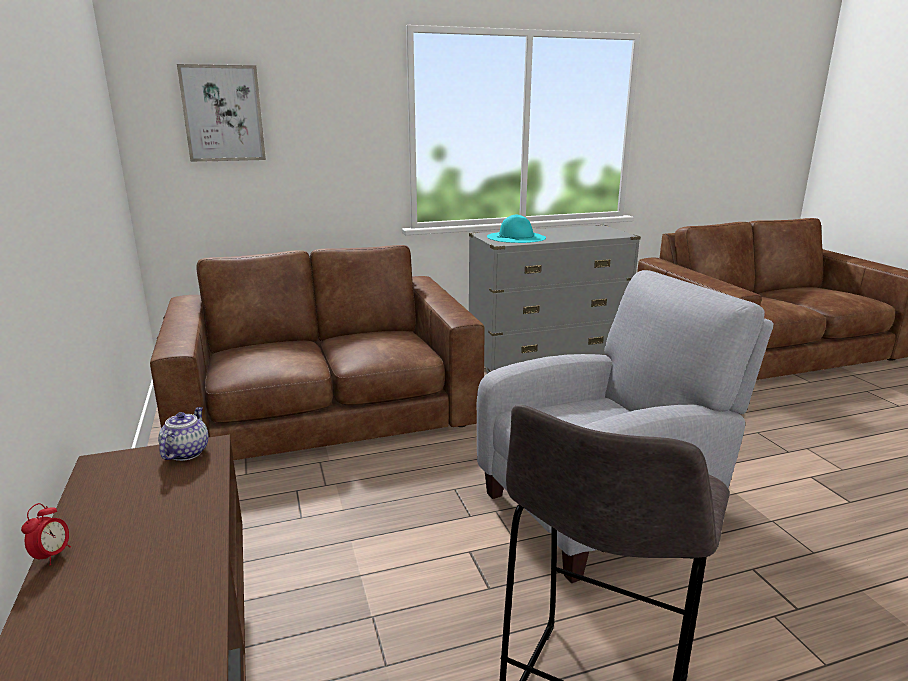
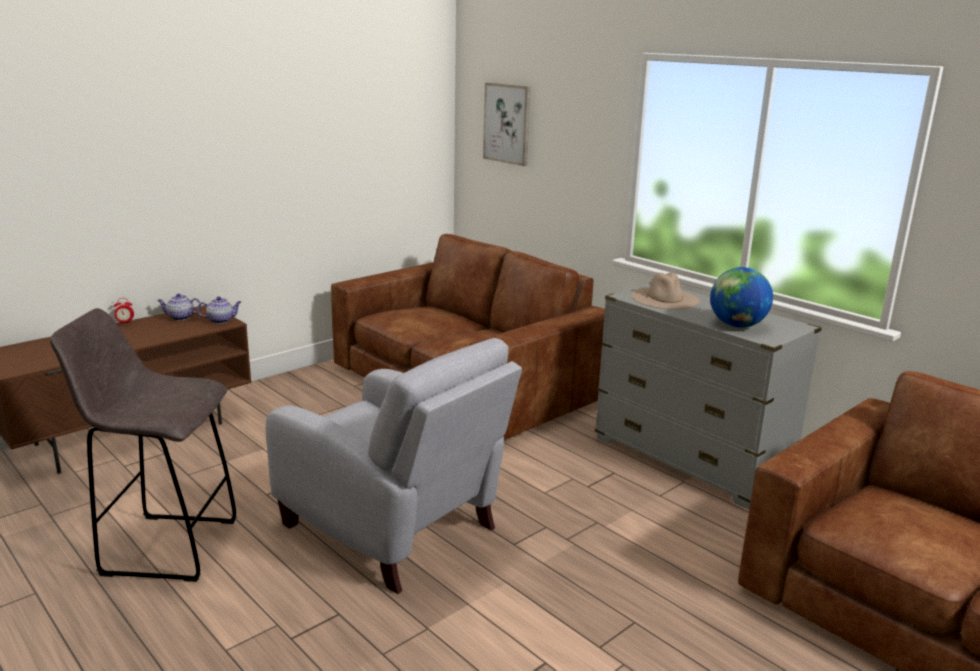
camera: 65 degrees right, 0 degrees up
turquoise hat [487,215,546,243] -> beige hat [631,273,700,309]
none -> teapot [157,293,202,321]
none -> globe [710,267,773,328]

